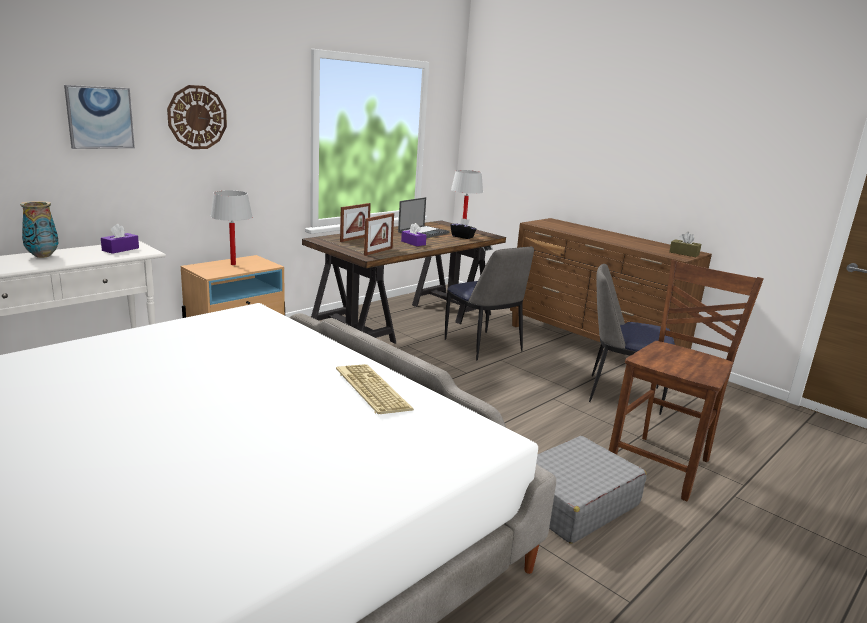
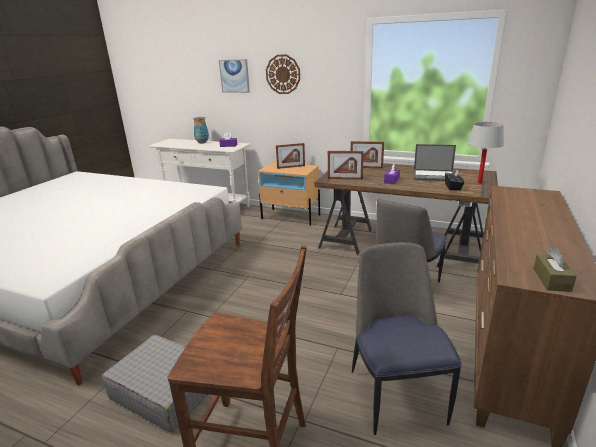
camera: 70 degrees right, 5 degrees up
white table lamp [210,190,253,265] -> picture frame [276,143,305,169]
keyboard [336,364,414,414] -> none

